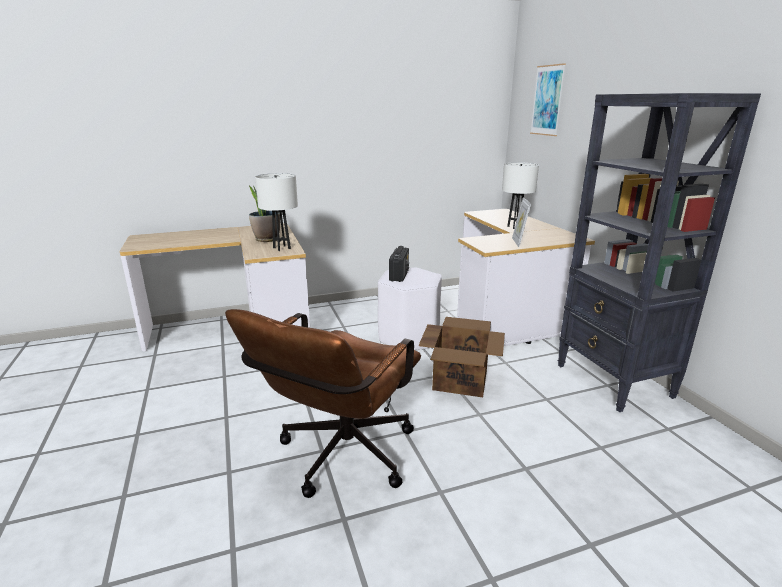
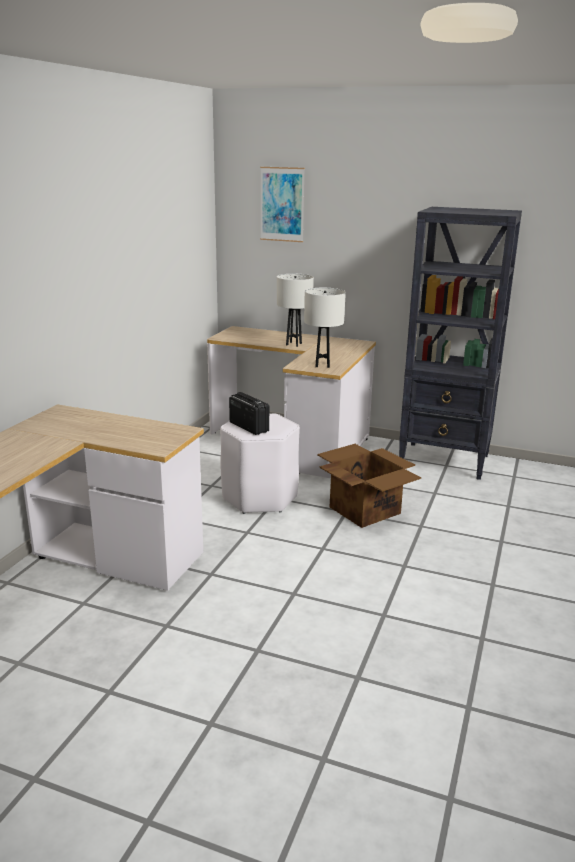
camera: 50 degrees left, 0 degrees up
brown office chair [225,309,421,498] -> none
potted plant [249,186,281,242] -> none
white table lamp [255,173,298,251] -> white table lamp moved to [304,288,346,368]
picture frame [512,197,531,247] -> none

